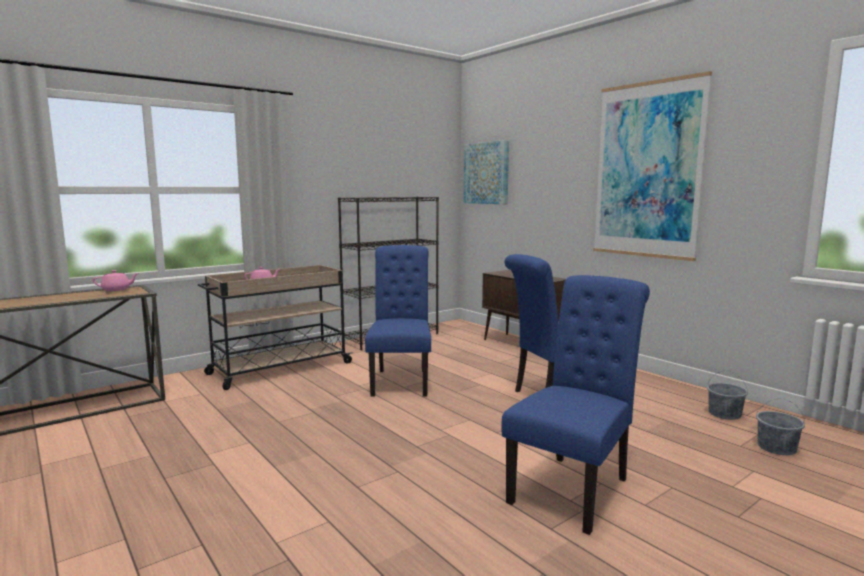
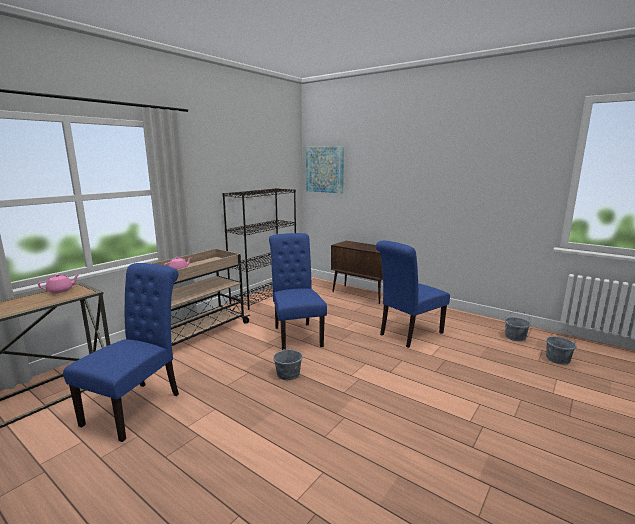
camera: 15 degrees left, 5 degrees up
blue chair [501,275,650,535] -> blue chair moved to [63,263,179,442]
picture [593,71,712,261] -> none
none -> grey bucket [273,341,303,380]

